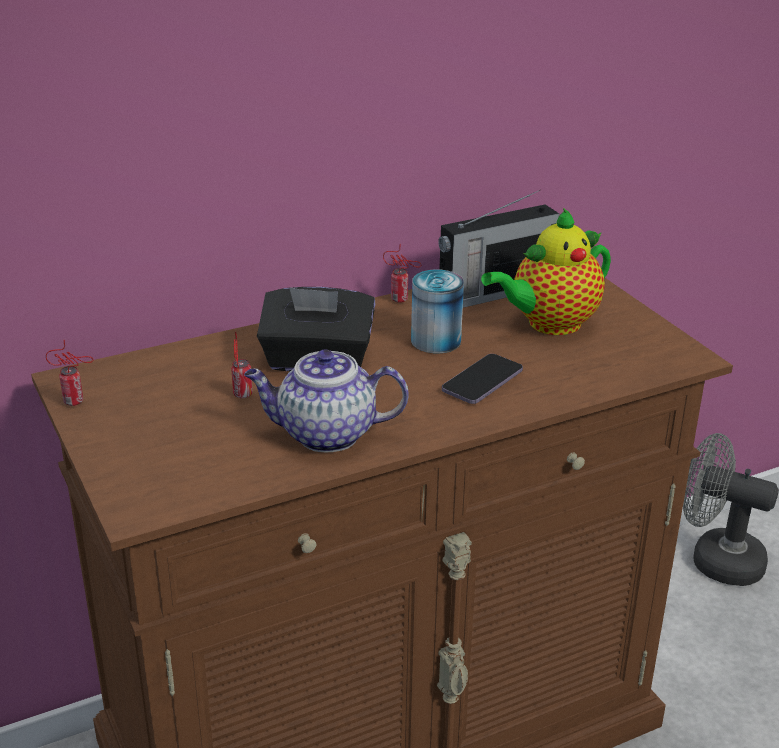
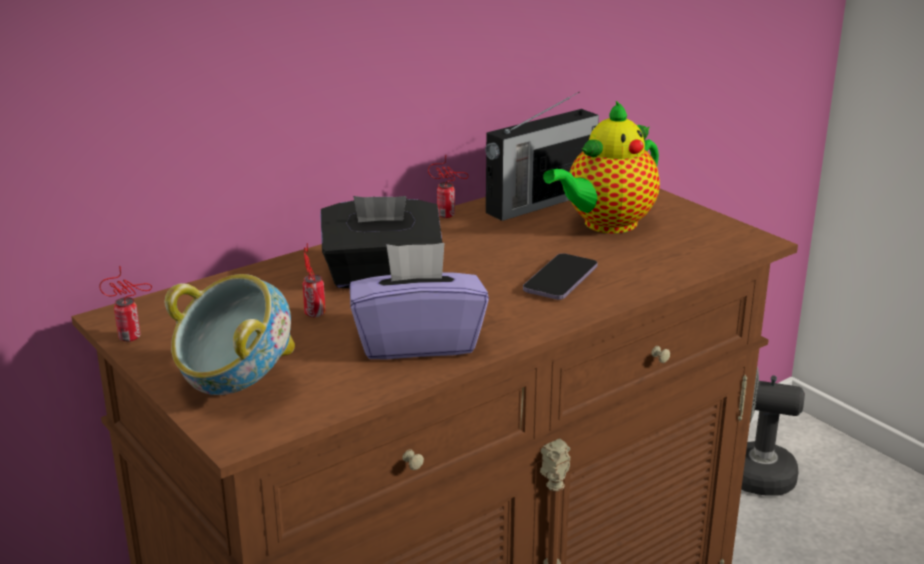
camera: 10 degrees left, 5 degrees down
teapot [244,349,409,452] -> purple tissue box [350,243,489,360]
can [411,269,464,353] -> none
none -> bowl [164,274,295,395]

